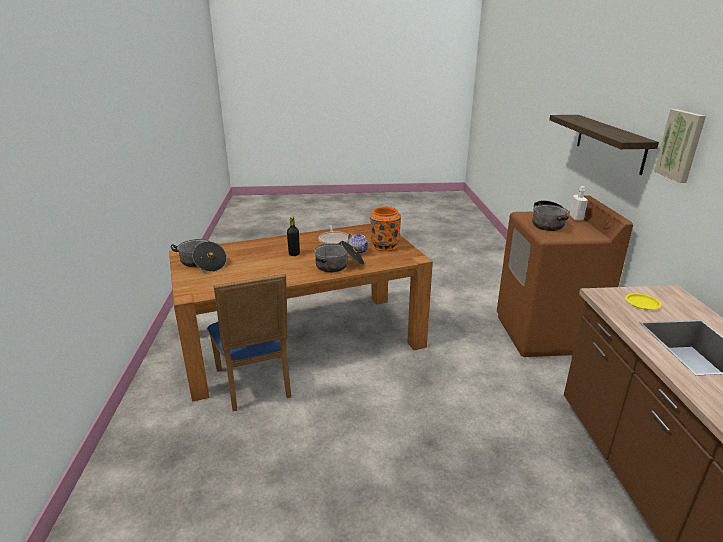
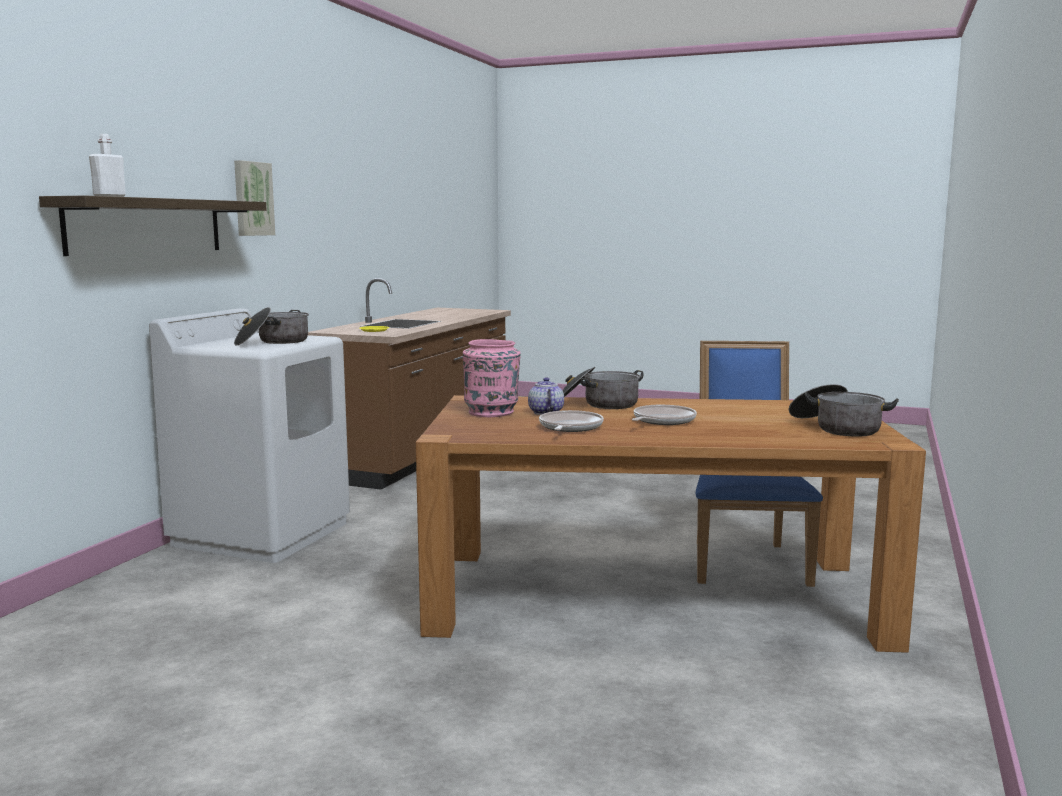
camera: 155 degrees left, 15 degrees down
black bottle [287,216,300,256] -> frying pan [632,405,697,425]
orange vase [370,207,401,251] -> pink vase [463,339,521,417]
brown washing machine [497,195,633,357] -> white washing machine [149,309,350,563]
white bottle [570,186,588,220] -> white bottle moved to [89,134,126,197]

